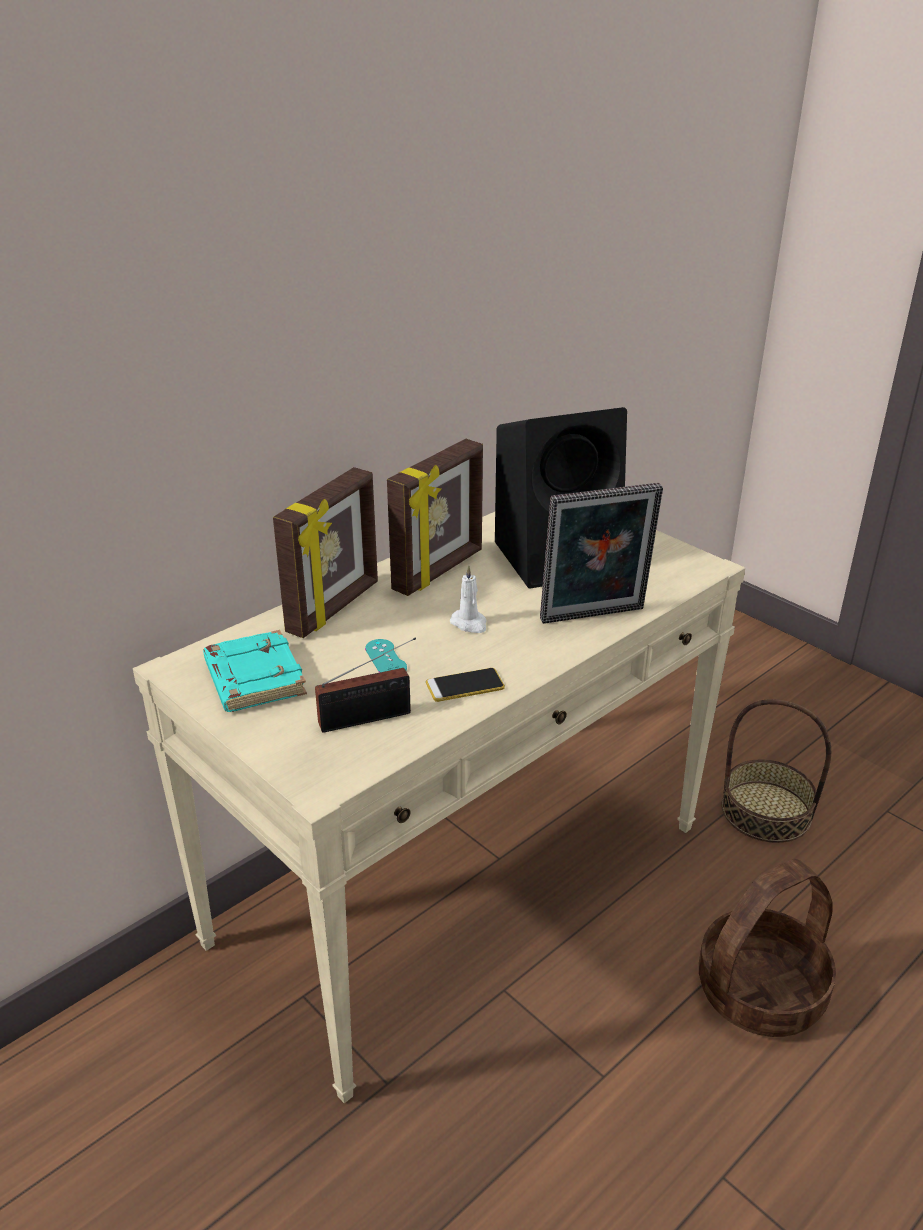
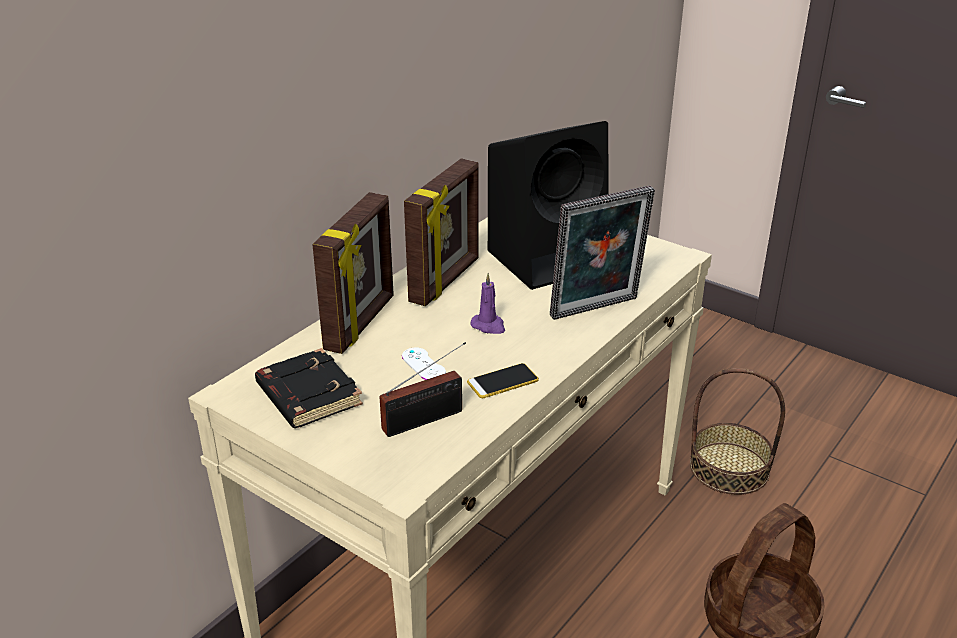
camera: 10 degrees left, 0 degrees up
turquoise book [203,630,307,712] -> black book [255,348,363,428]
turquoise game controller [365,639,407,673] -> white game controller [402,348,446,380]
white candle [450,565,486,633] -> purple candle [470,273,505,334]

